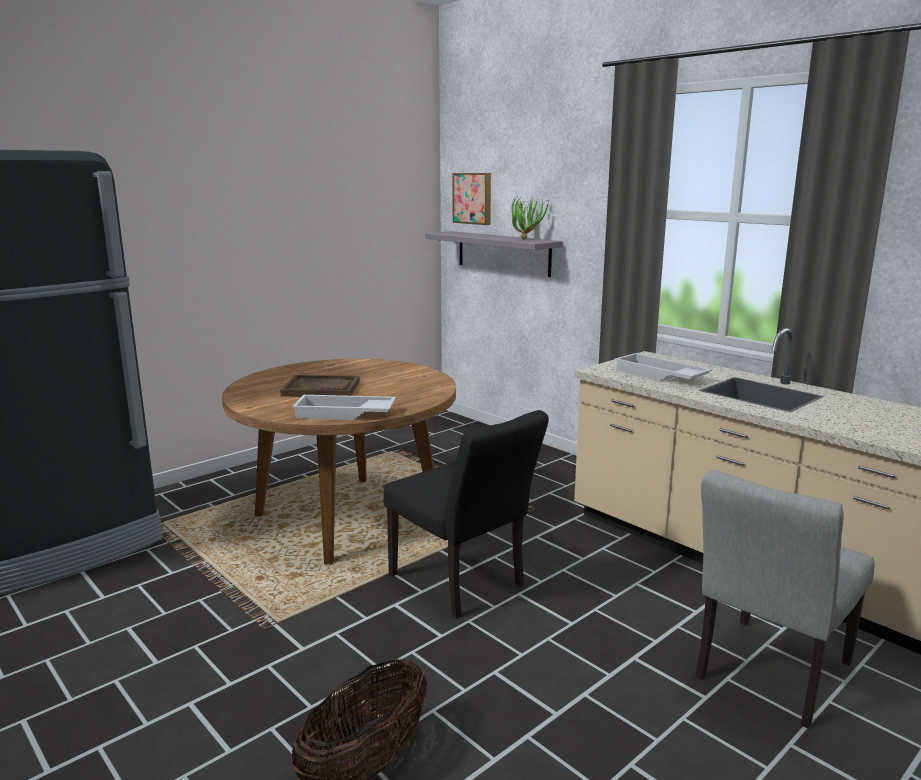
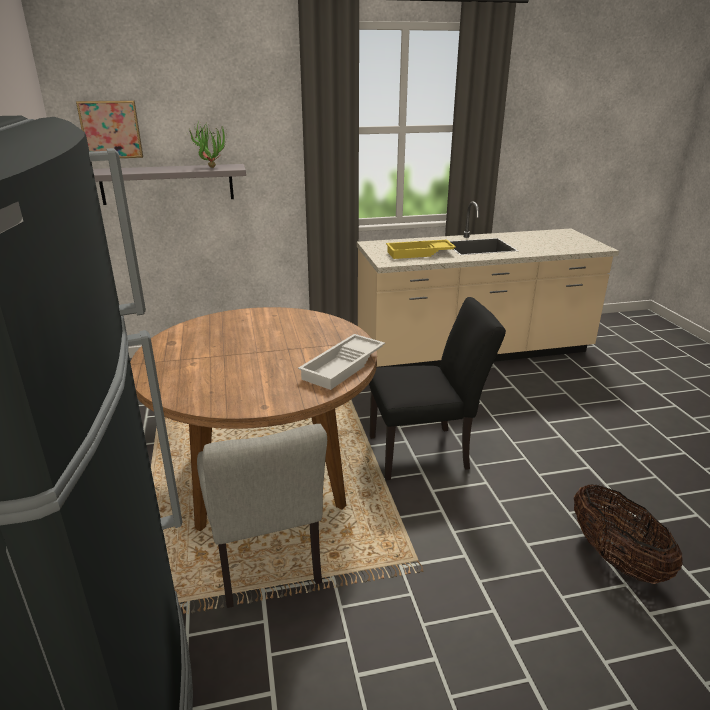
camera: 60 degrees left, 10 degrees up
brown tray [280,375,360,397] -> none
white tray [614,353,712,381] -> yellow tray [386,240,456,259]
grey chair [695,470,875,728] -> grey chair moved to [197,424,327,608]

